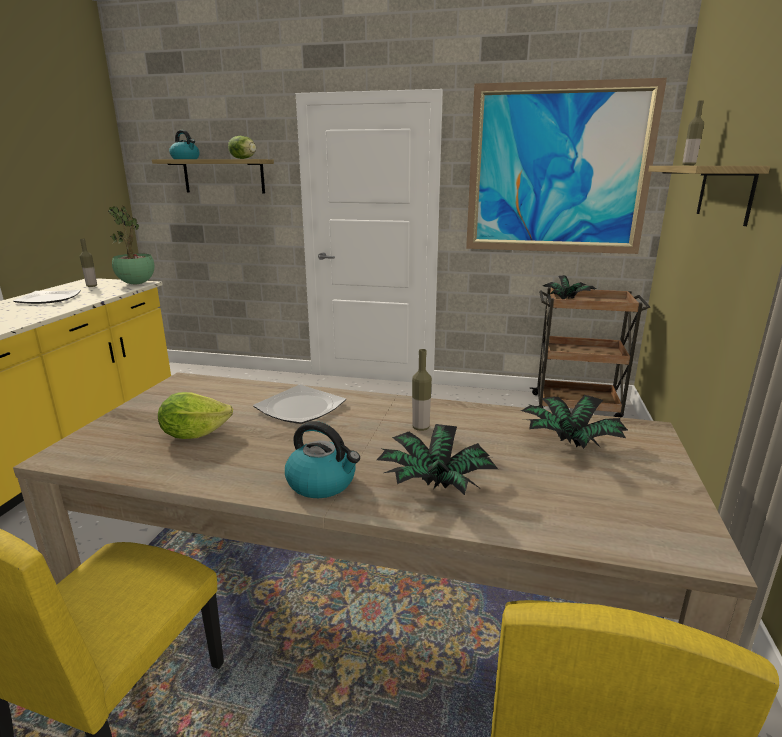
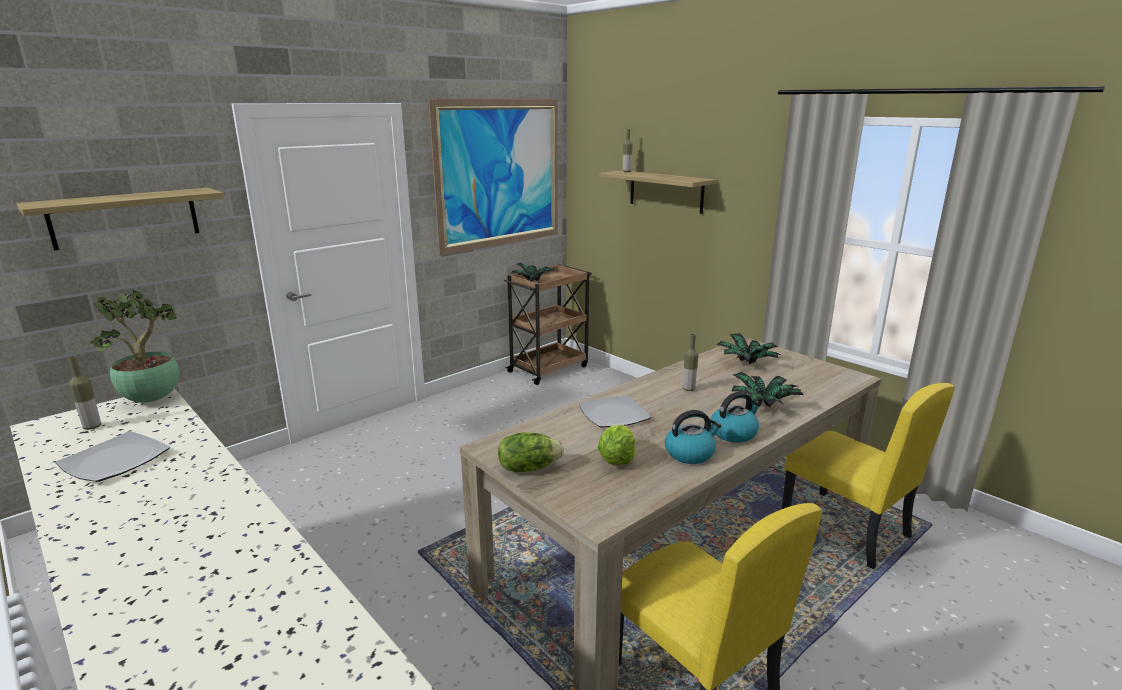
camera: 55 degrees left, 0 degrees up
kettle [169,130,200,159] -> kettle moved to [665,410,721,464]
lettuce [228,136,256,159] -> lettuce moved to [498,432,564,472]

